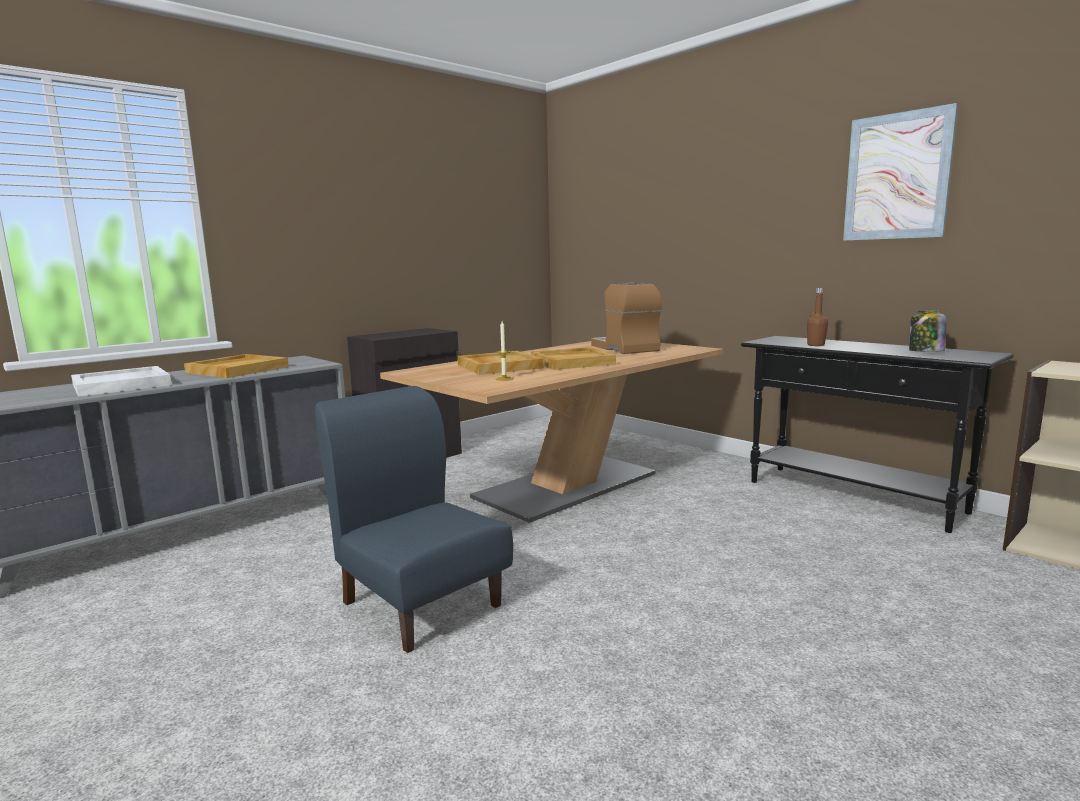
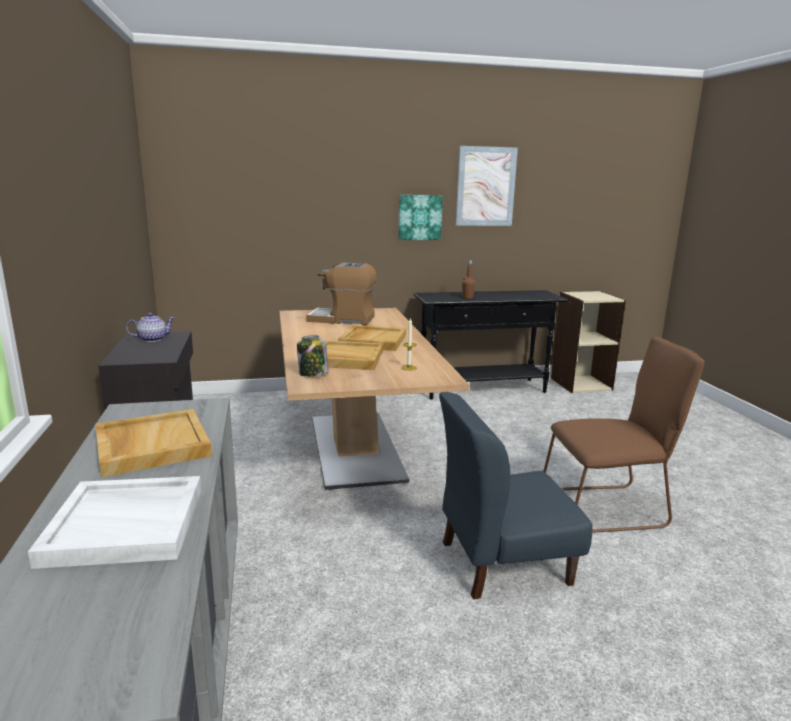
camera: 60 degrees left, 5 degrees up
jar [909,310,946,351] -> jar moved to [297,335,328,377]
none -> teapot [126,313,174,342]
none -> picture [398,195,443,240]
none -> brown chair [543,337,704,533]

